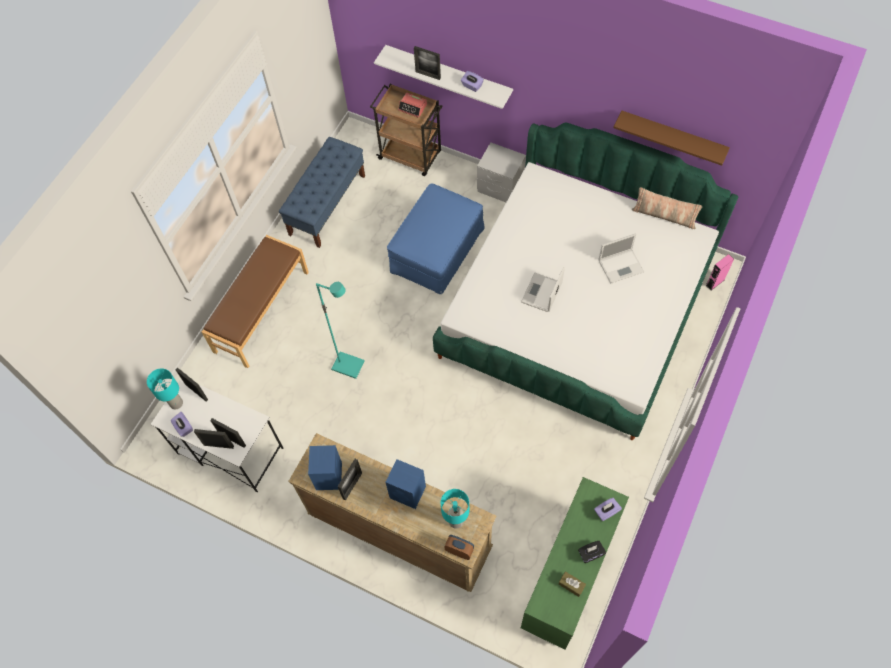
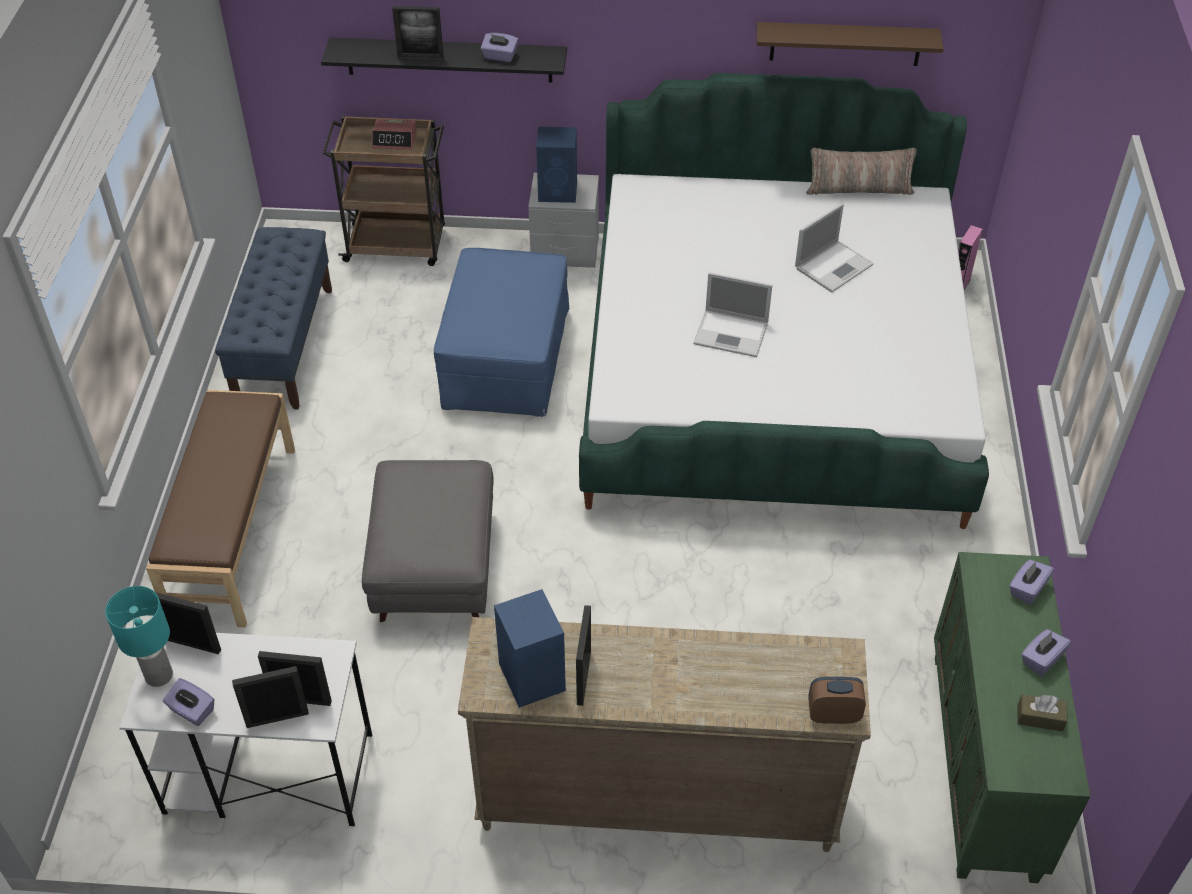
camera: 25 degrees left, 15 degrees down
turquoise floor lamp [316,282,365,379] -> grey ottoman [362,460,494,622]
white shelf [374,45,513,109] -> black shelf [321,37,567,83]
blue speaker [386,459,426,509] -> blue speaker moved to [536,127,577,203]
turquoise table lamp [441,489,469,529] -> none
laptop [521,267,565,312] -> laptop turned 75 degrees counterclockwise [693,272,772,357]
black tissue box [578,541,606,563] -> purple tissue box [1021,629,1071,676]

